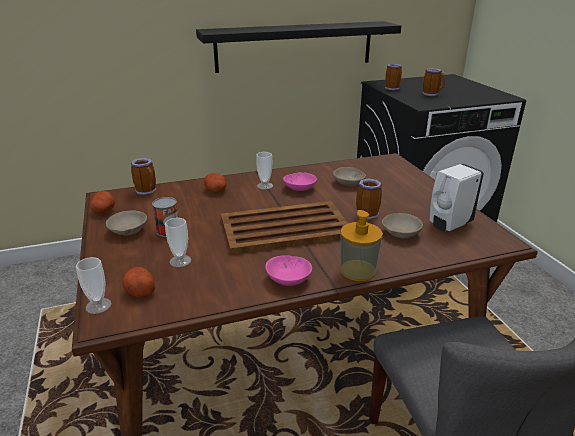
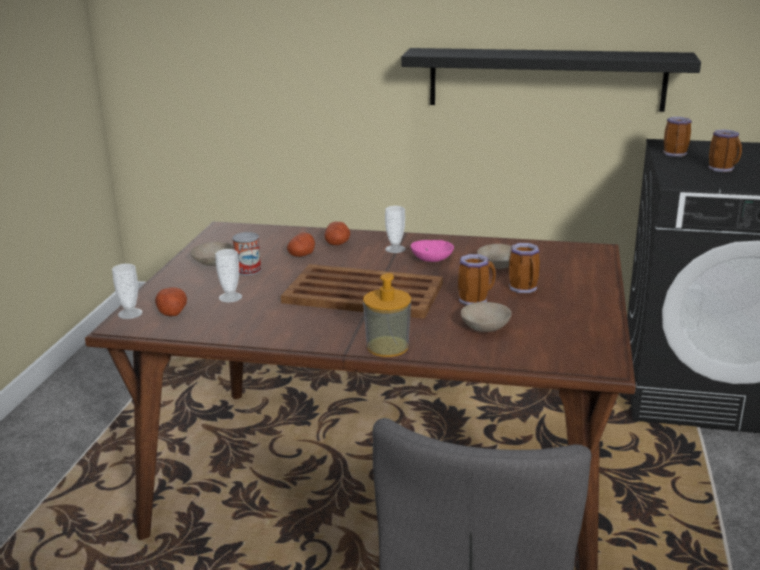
camera: 30 degrees right, 5 degrees down
potato [90,191,115,213] -> potato moved to [287,232,315,257]
mug [131,158,156,195] -> mug moved to [509,243,540,293]
pink bowl [265,255,312,286] -> none
white soap dispenser [429,164,484,232] -> none

